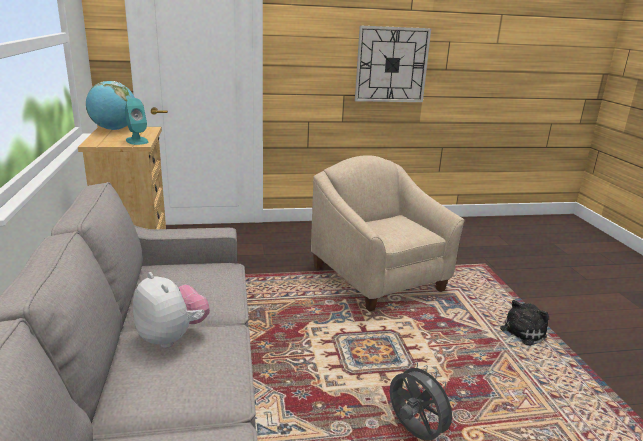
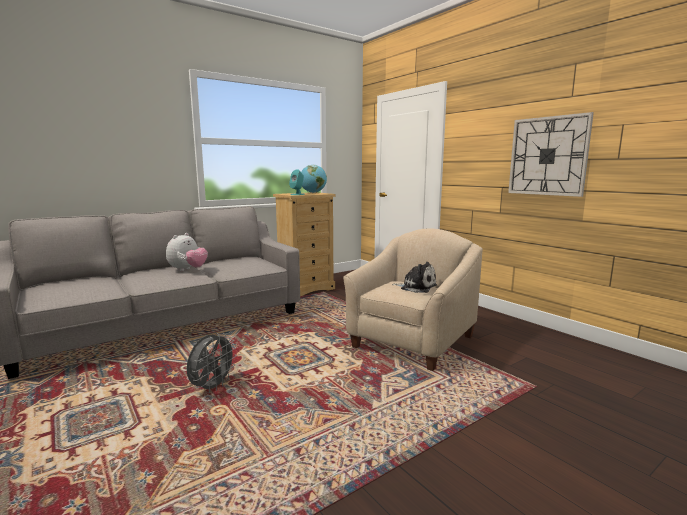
camera: 65 degrees right, 10 degrees down
plush toy [500,300,549,346] -> plush toy moved to [392,262,437,293]

